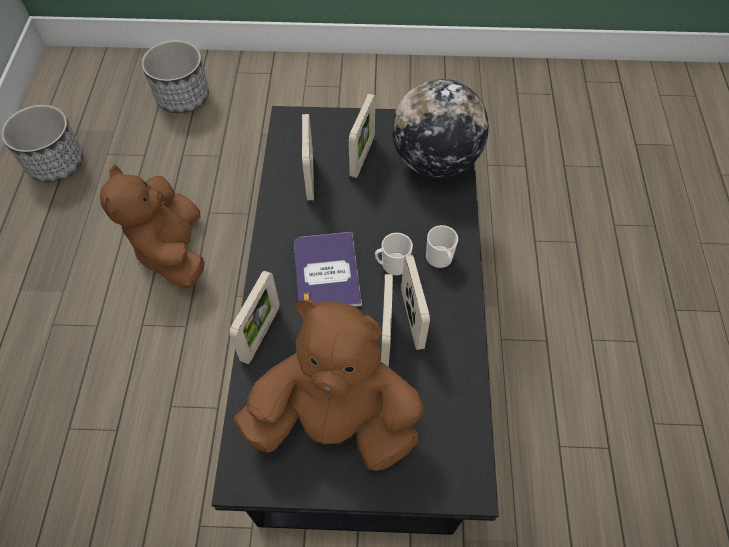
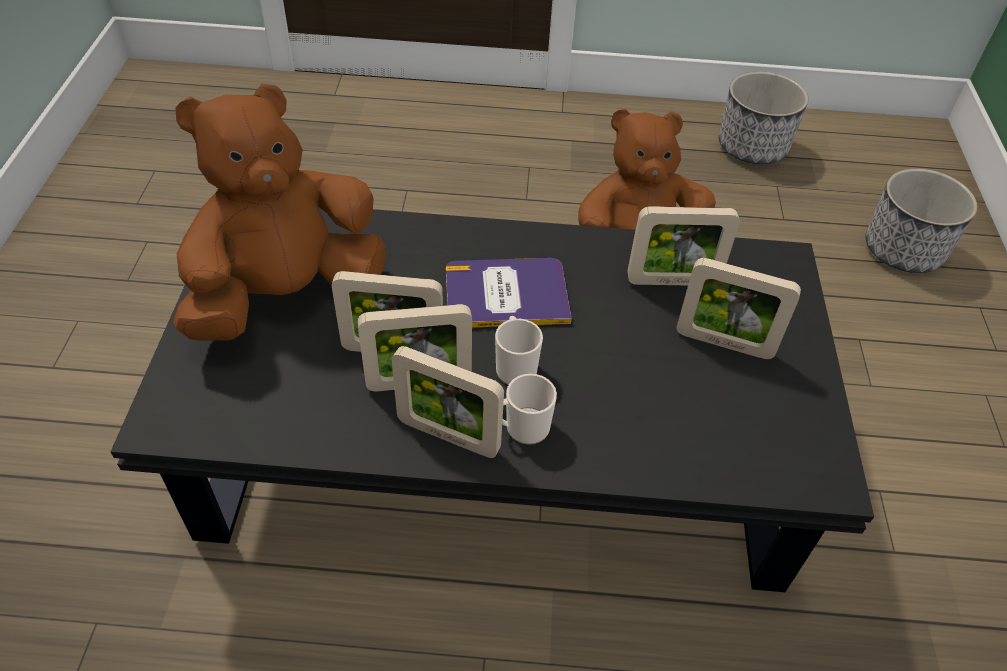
camera: 90 degrees right, 10 degrees down
picture frame [229,271,280,364] -> picture frame moved to [392,346,504,458]
brown plush toy [233,299,424,471] -> brown plush toy turned 135 degrees counterclockwise [173,84,386,341]
globe [392,79,489,178] -> none

